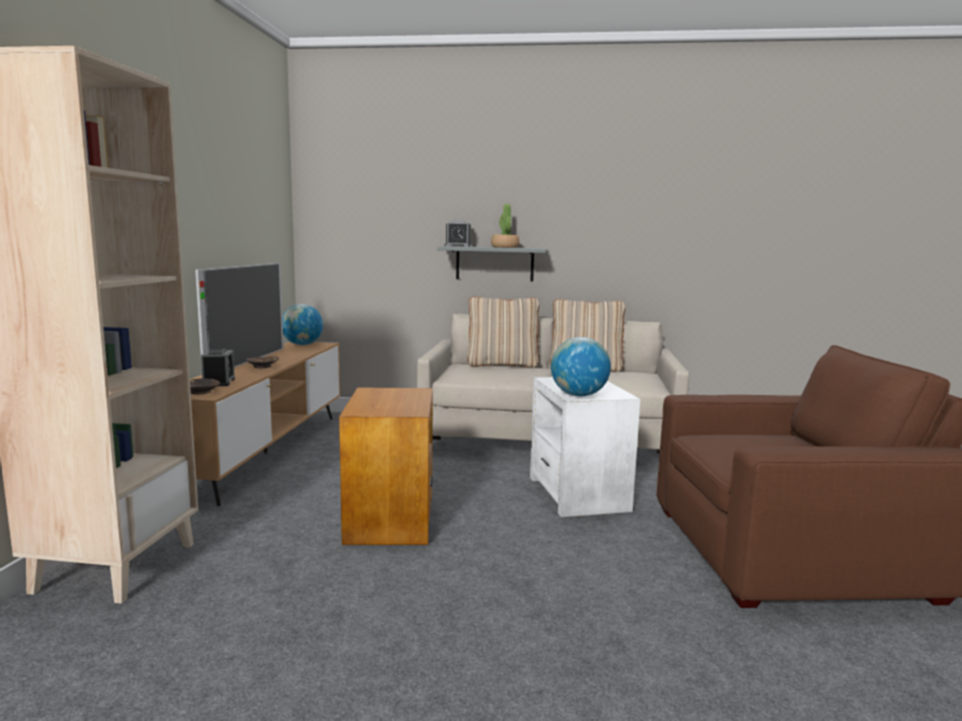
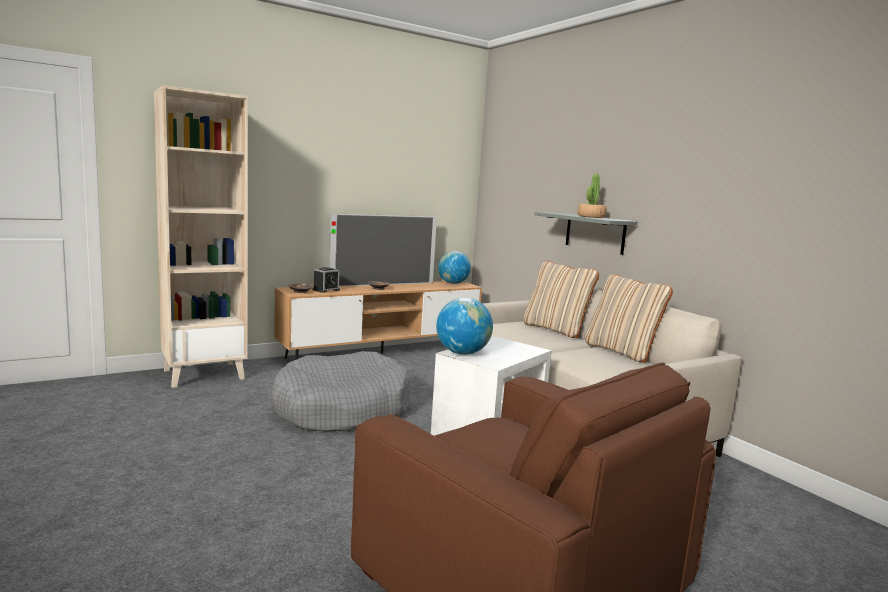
camera: 50 degrees right, 0 degrees up
brown side table [339,387,433,545] -> grey dog bed [271,351,412,432]
alarm clock [445,220,472,247] -> none

